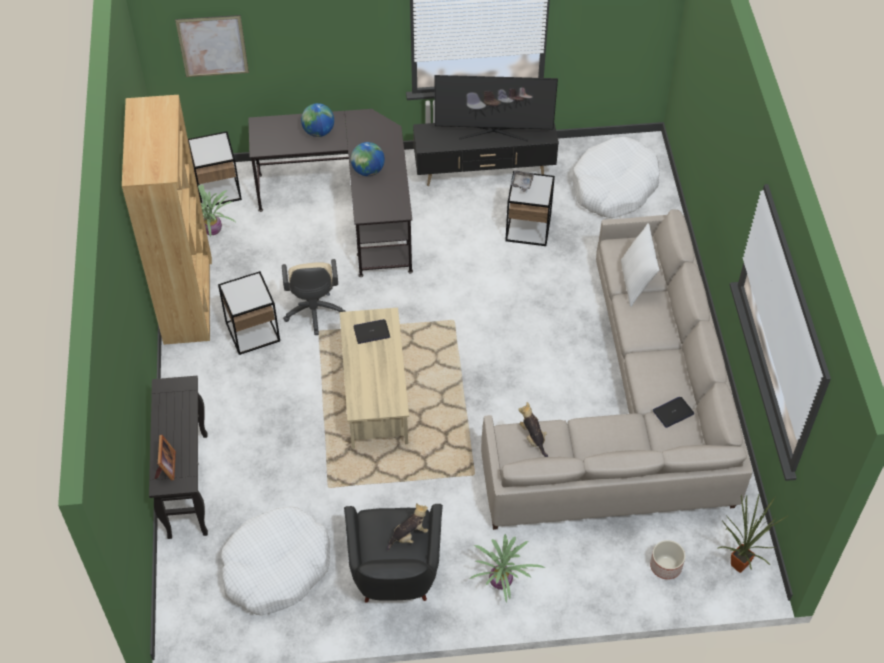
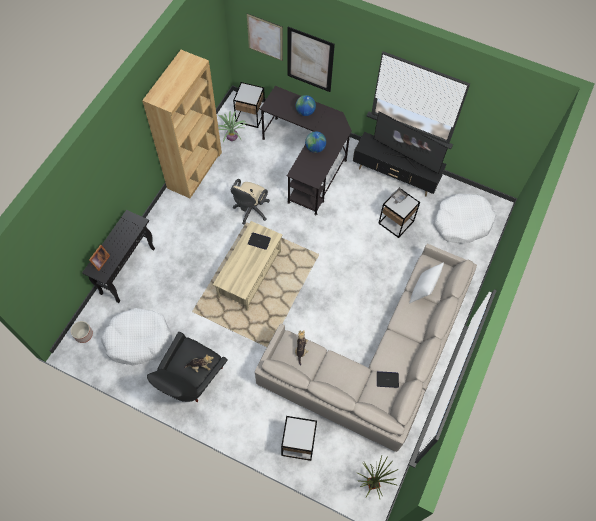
camera: 30 degrees right, 10 degrees up
side table [218,271,280,355] -> side table moved to [281,416,317,461]
potted plant [470,534,545,603] -> none
planter [650,540,685,580] -> planter moved to [71,321,93,343]
none -> picture [287,27,335,92]

